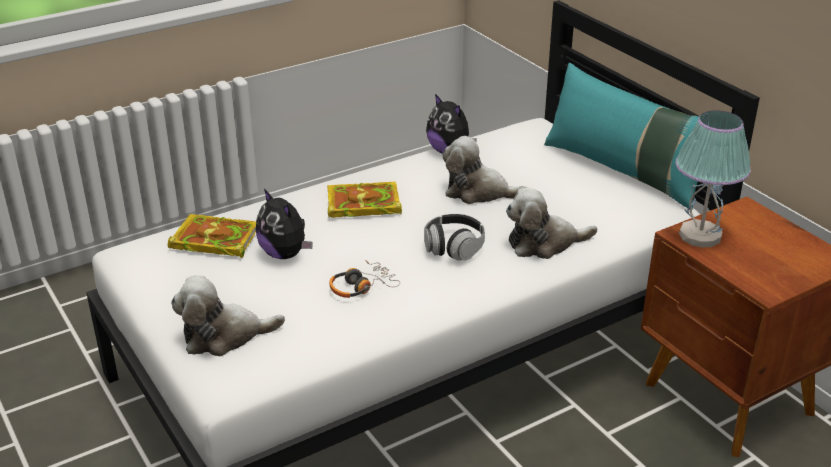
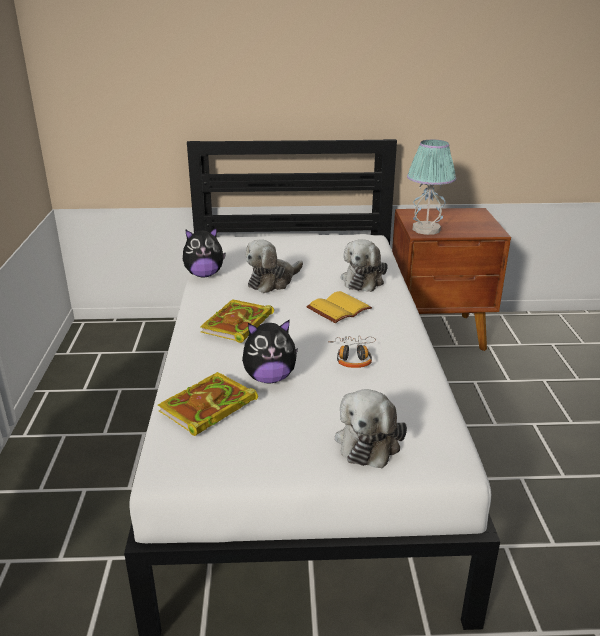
camera: 60 degrees left, 5 degrees down
headphones [424,214,485,261] -> yellow book [306,291,372,323]
turquoise pillow [544,63,699,210] -> none

